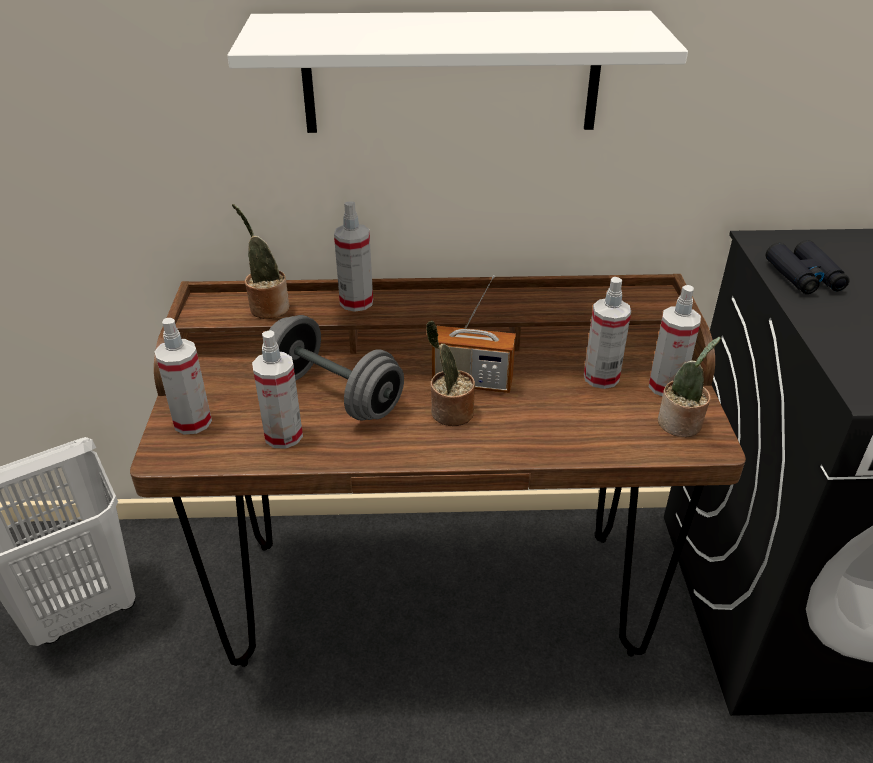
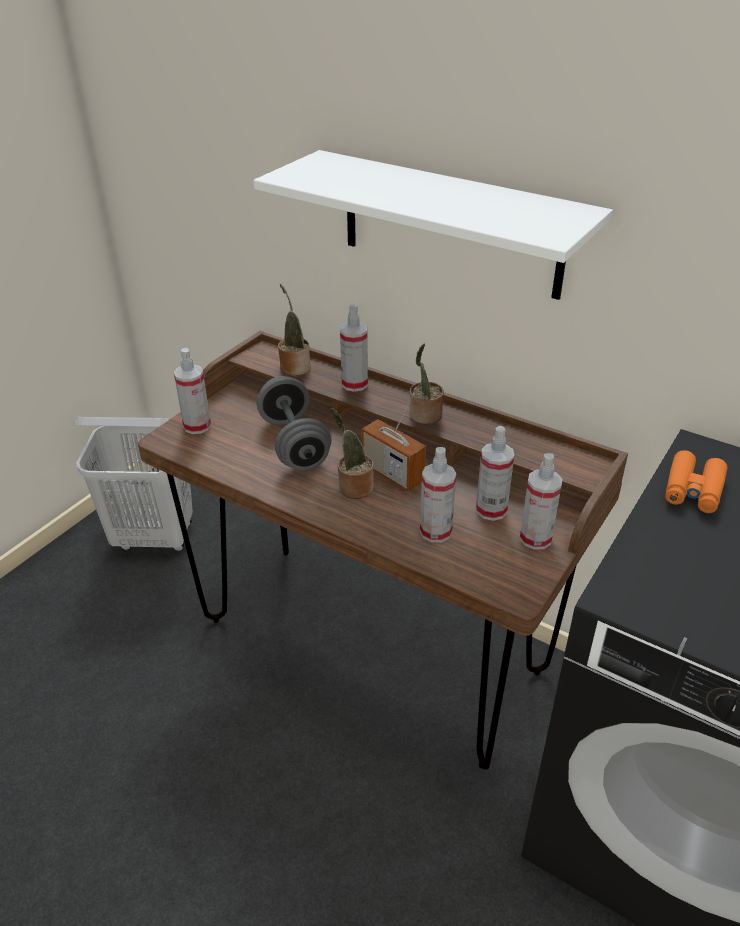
camera: 35 degrees right, 0 degrees up
spray bottle [252,330,303,449] -> spray bottle moved to [420,447,456,543]
potted plant [658,337,721,437] -> potted plant moved to [410,343,444,424]
black binoculars [766,240,850,294] -> orange binoculars [665,450,727,513]

